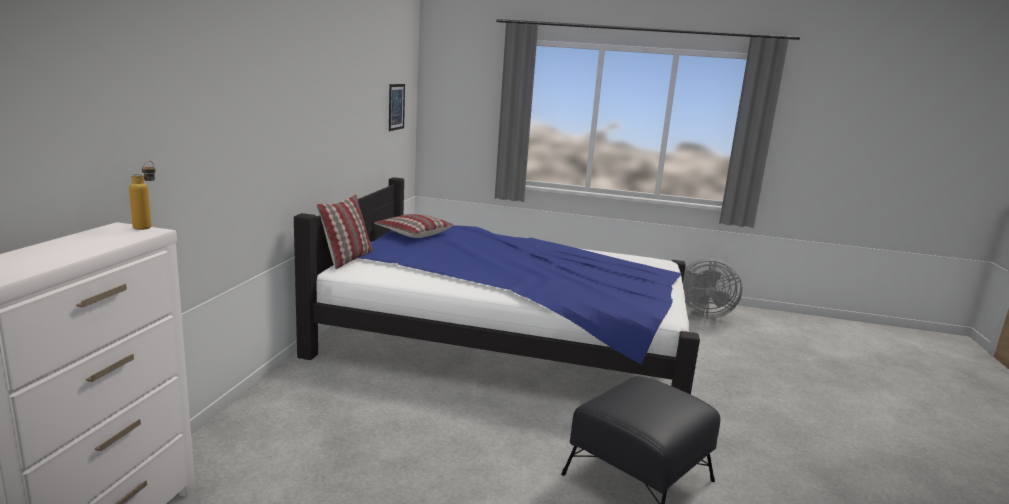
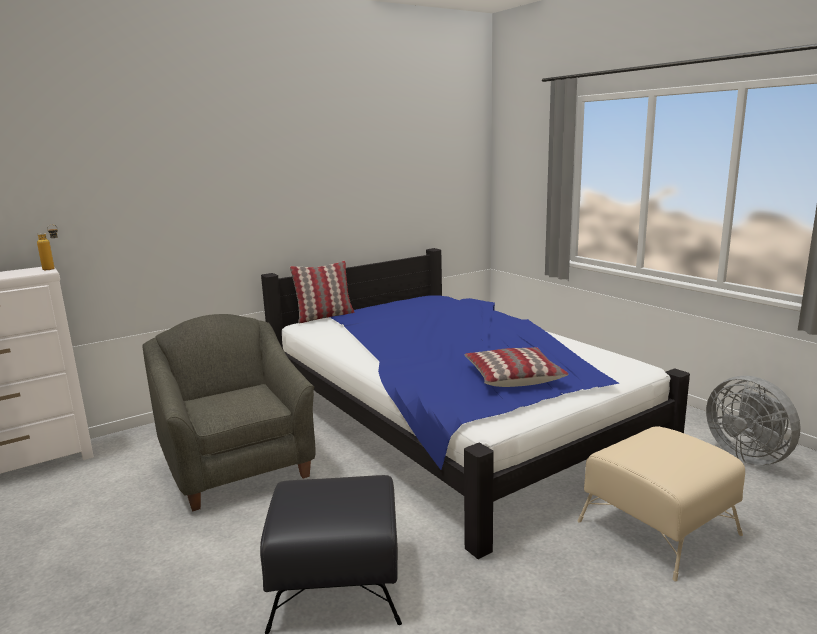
camera: 45 degrees right, 0 degrees up
pillow [374,214,453,238] -> pillow moved to [465,347,569,387]
picture [389,84,405,131] -> none
none -> grey armchair [142,314,316,511]
none -> beige ottoman [577,426,745,581]

